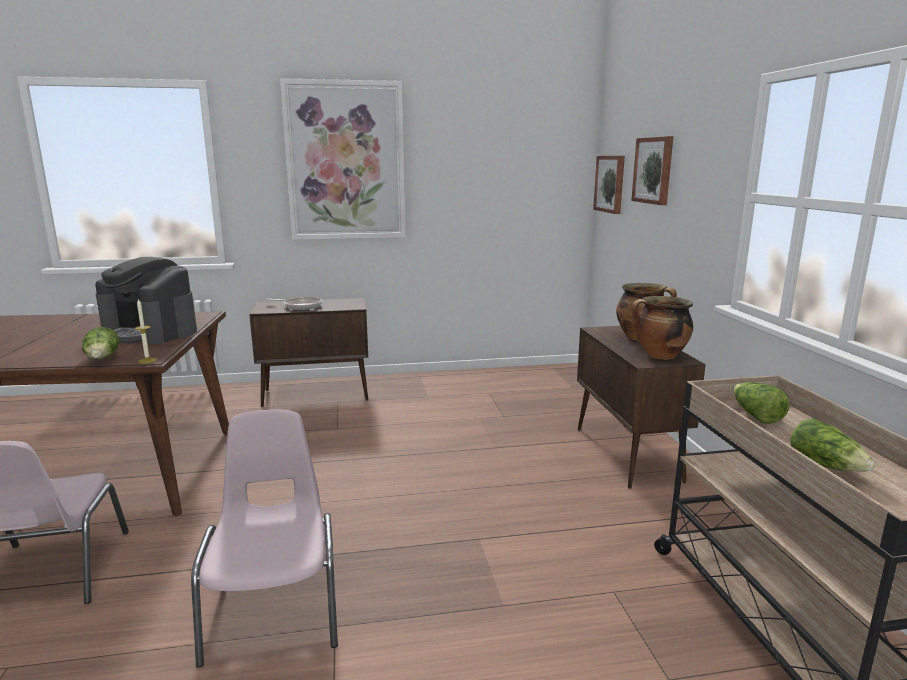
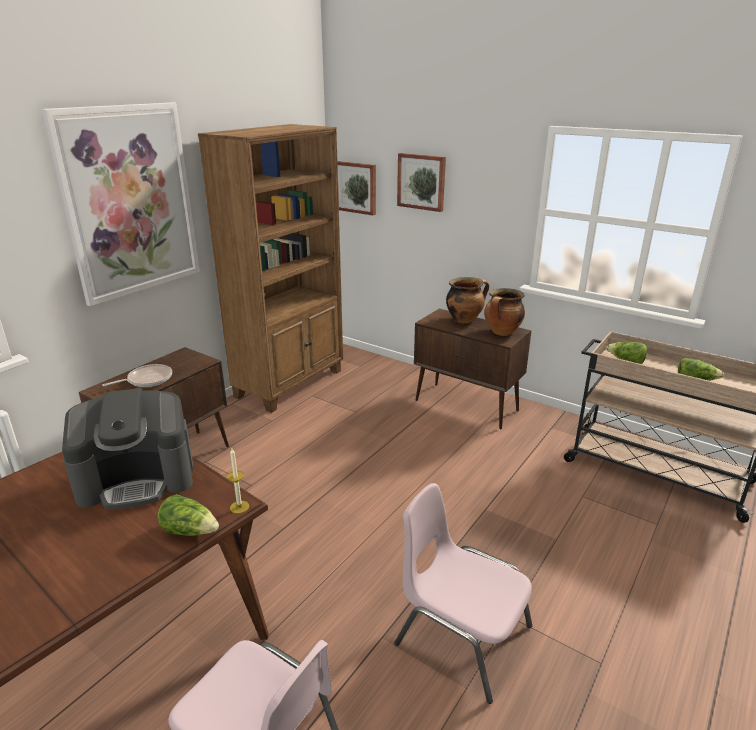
camera: 45 degrees left, 10 degrees up
none -> brown bookcase [198,124,343,413]

